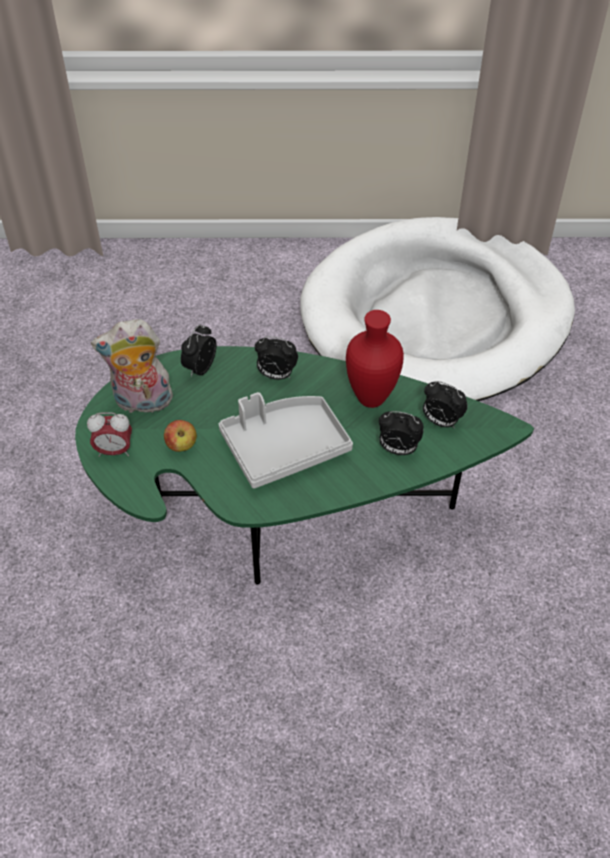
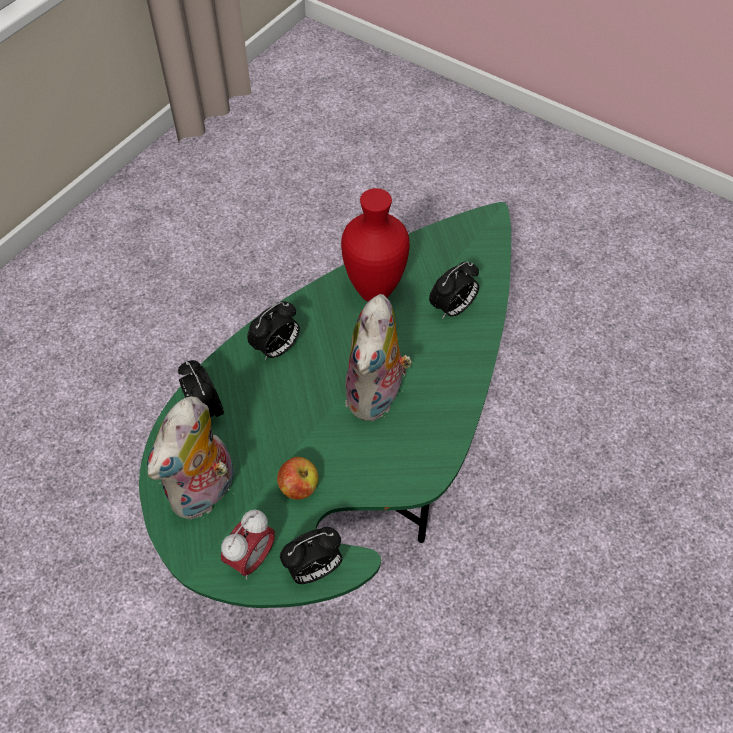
camera: 55 degrees left, 5 degrees up
grey tray [219,392,353,489] -> plush toy [345,294,412,421]
white dog bed [300,217,575,401] -> none
alarm clock [423,381,468,429] -> alarm clock moved to [280,527,342,584]

